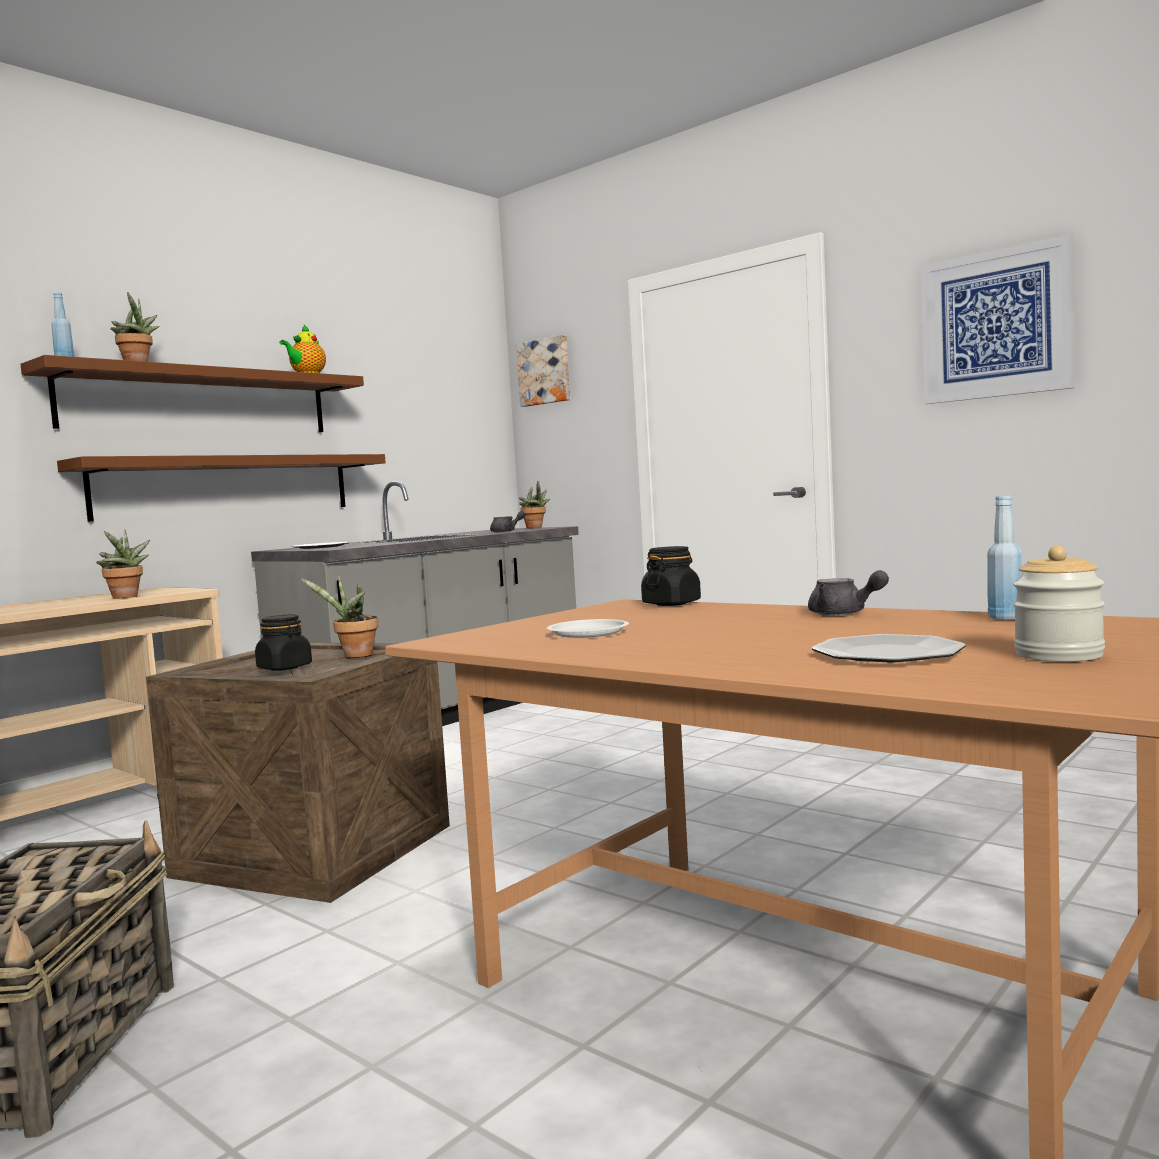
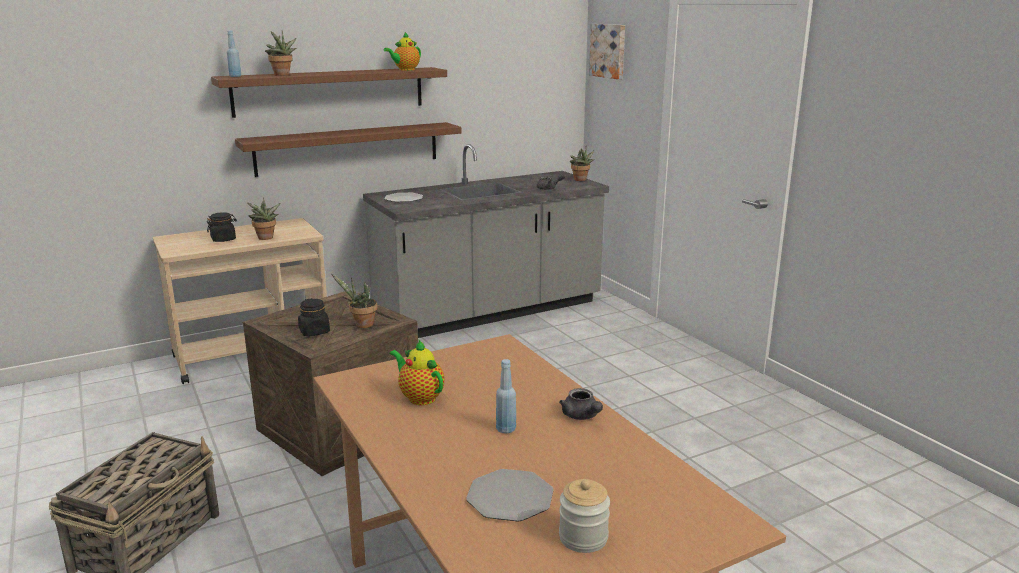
camera: 20 degrees right, 15 degrees up
white plate [547,619,629,638] -> teapot [389,340,444,405]
black jar [641,546,701,606] -> black jar moved to [207,212,237,242]
picture [921,234,1075,404] -> none
blue bottle [987,495,1022,620] -> blue bottle moved to [496,359,516,434]

